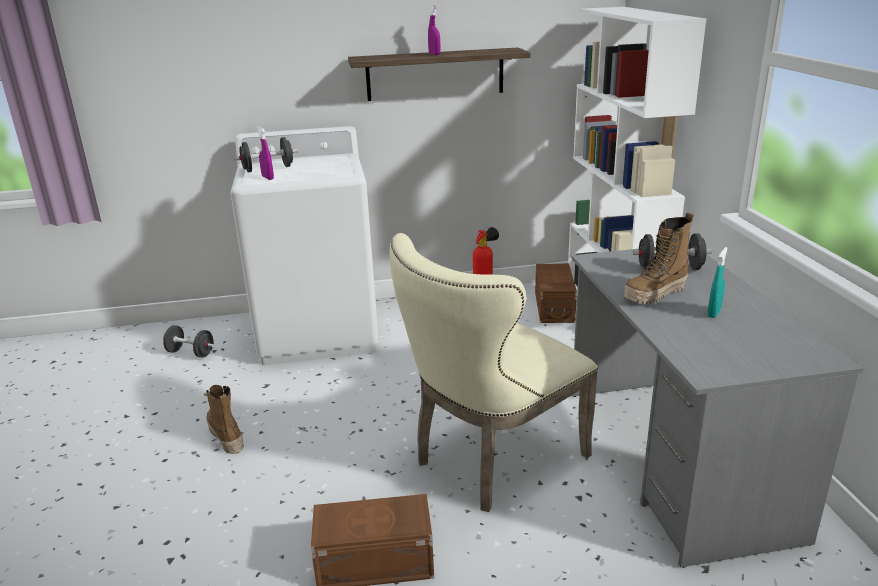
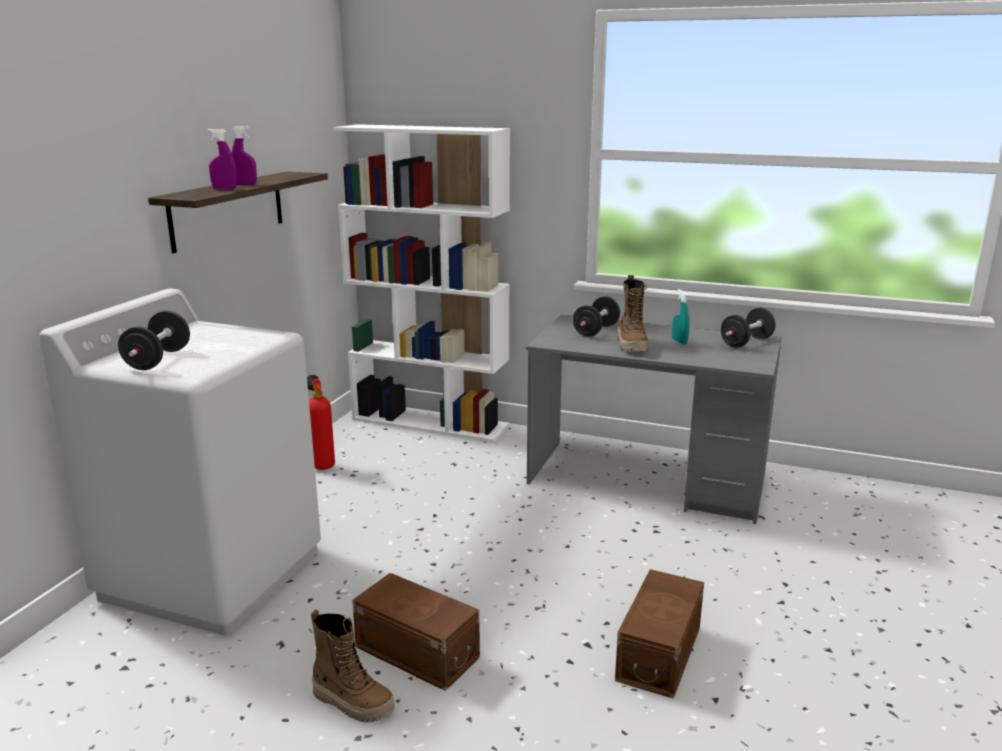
camera: 60 degrees left, 5 degrees down
black dumbbell [163,325,214,358] -> black dumbbell moved to [721,308,775,348]
boot [204,385,244,454] -> boot turned 150 degrees counterclockwise [311,609,395,723]
purple spray bottle [257,127,274,180] -> purple spray bottle moved to [208,128,237,190]
beige chair [390,233,598,512] -> none
brown storage box [535,264,577,323] -> brown storage box moved to [352,573,480,691]

